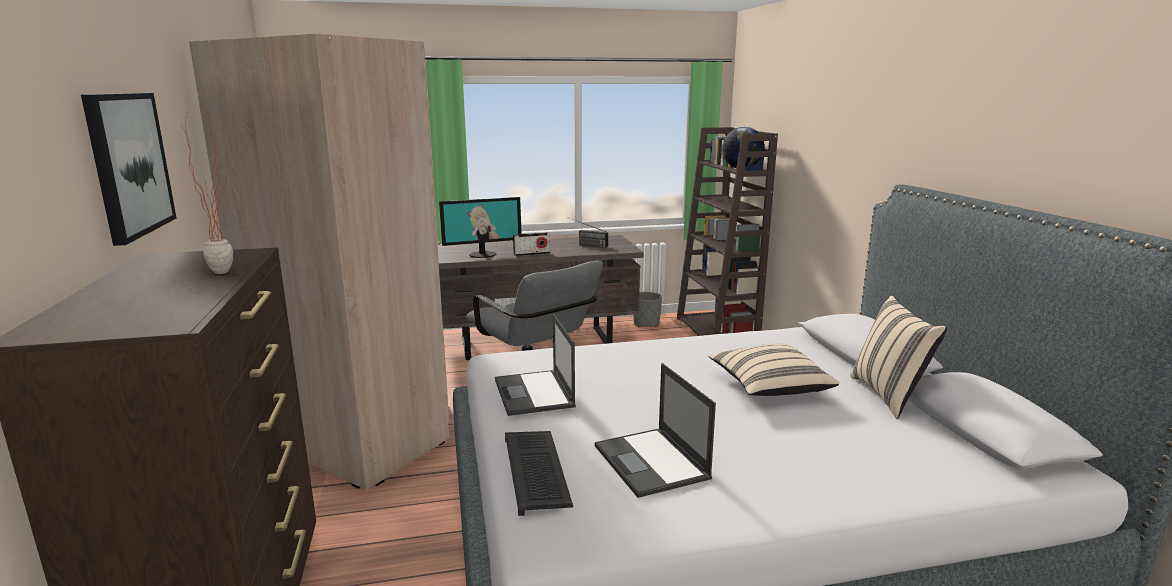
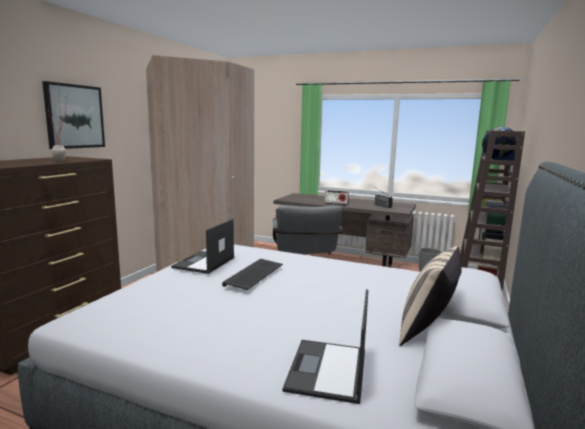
camera: 35 degrees right, 5 degrees down
monitor [439,197,522,258] -> none
keyboard [505,431,573,516] -> keyboard moved to [222,259,283,290]
laptop [595,363,716,498] -> laptop moved to [283,289,368,404]
beige pillow [708,344,839,396] -> none

